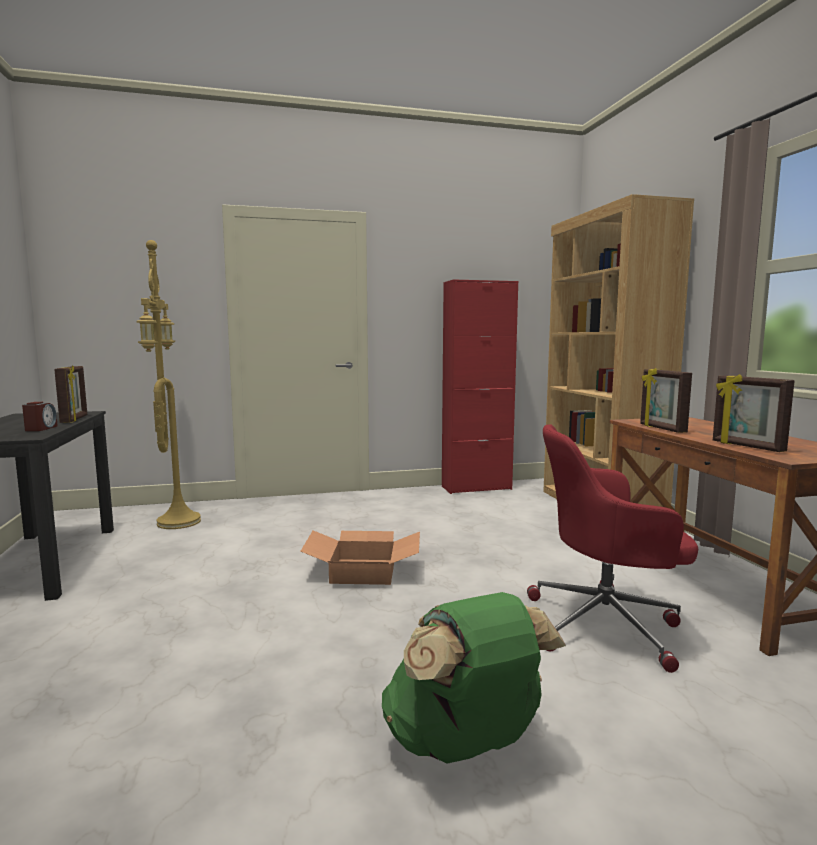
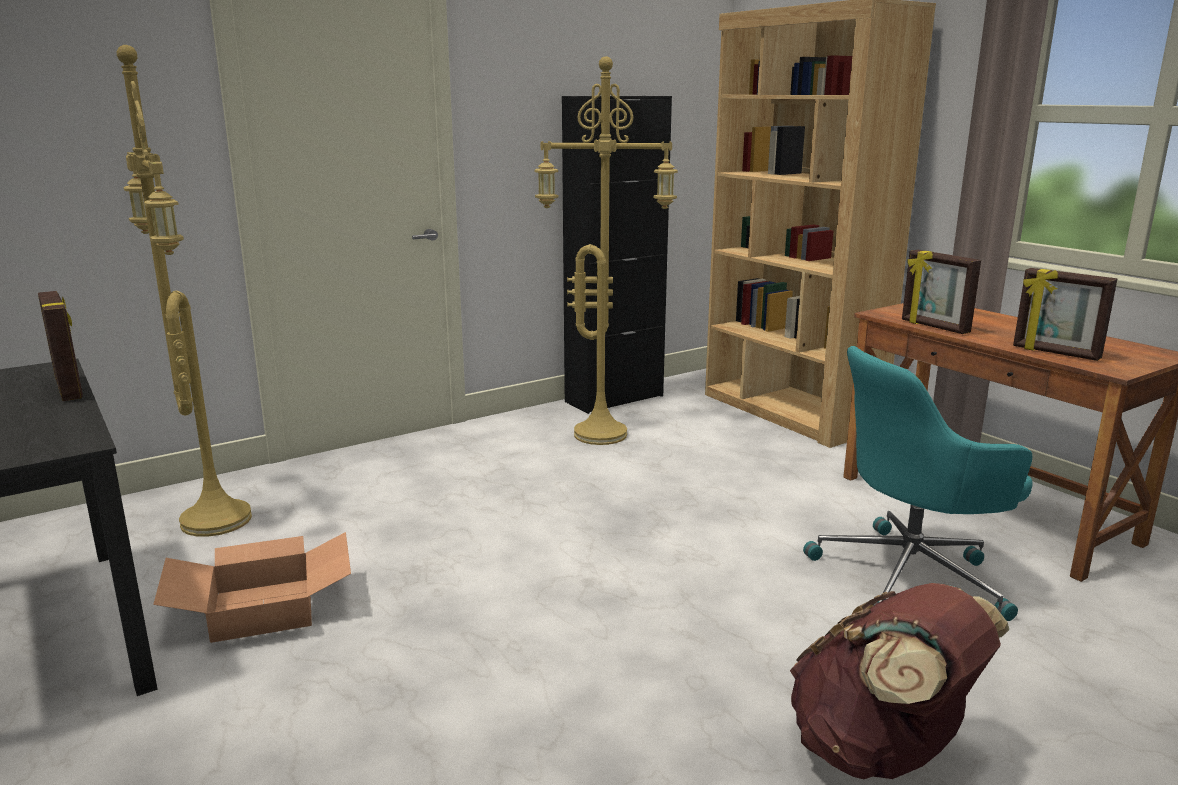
camera: 20 degrees left, 10 degrees up
alarm clock [22,402,58,431] -> none
cardboard box [300,530,420,585] -> cardboard box moved to [153,532,351,643]
green backpack [382,592,566,764] -> brown backpack [790,583,1009,779]
red cabinet [442,279,518,494] -> black cabinet [562,96,672,414]
red office chair [527,424,698,673] -> turquoise office chair [803,346,1033,621]
none -> yellow floor lamp [535,56,678,445]

